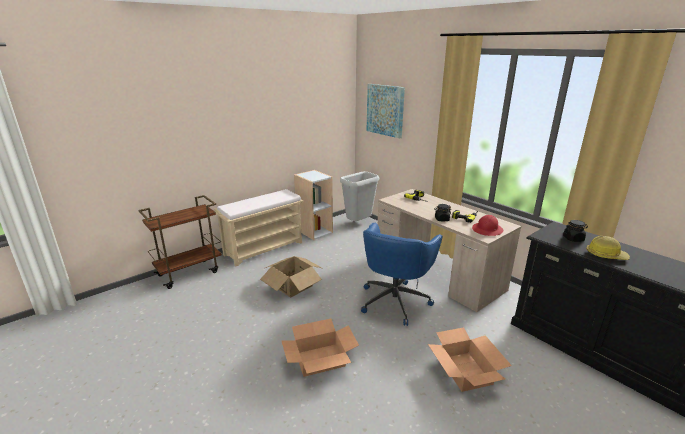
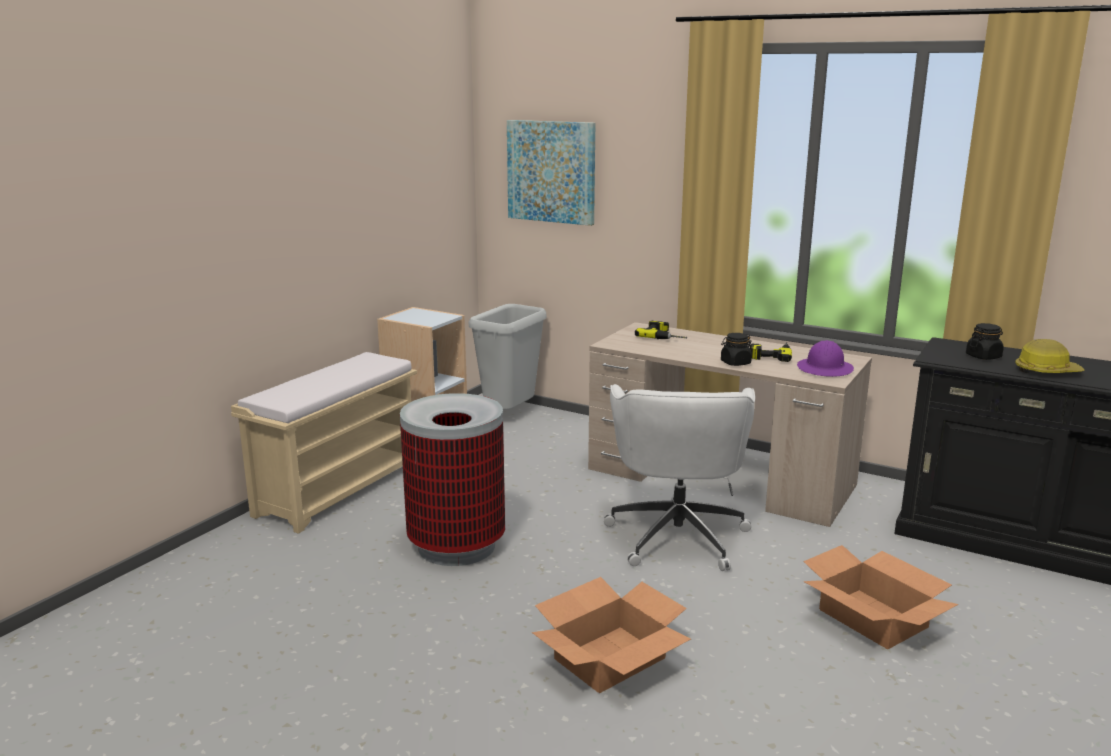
camera: 20 degrees left, 5 degrees down
brown cart [138,195,222,289] -> none
cardboard box [260,256,322,297] -> trash can [400,393,505,566]
blue office chair [361,223,442,326] -> white office chair [604,384,755,571]
red hard hat [472,215,503,236] -> purple hard hat [797,340,854,377]

